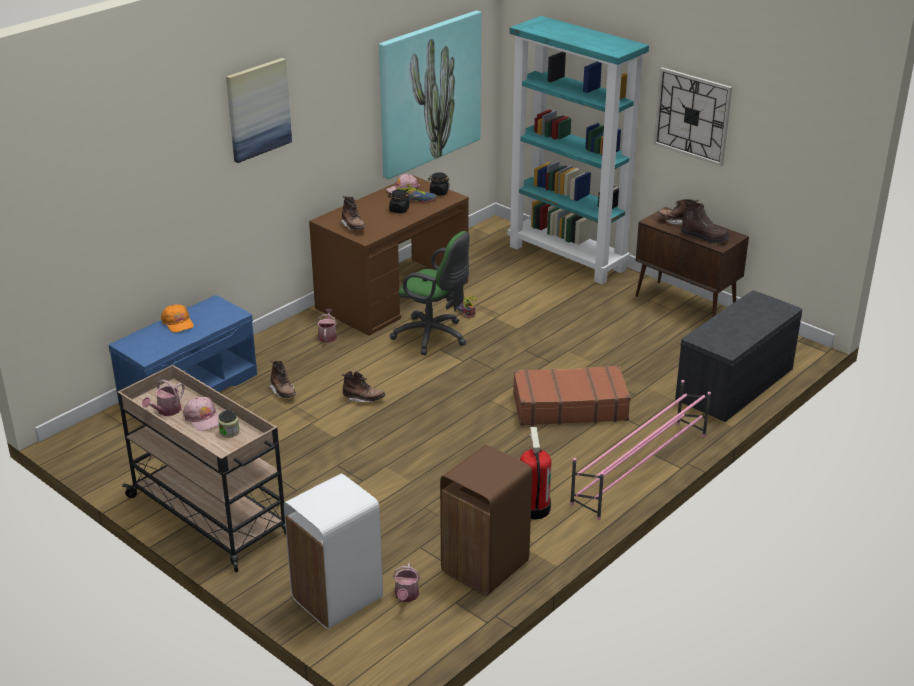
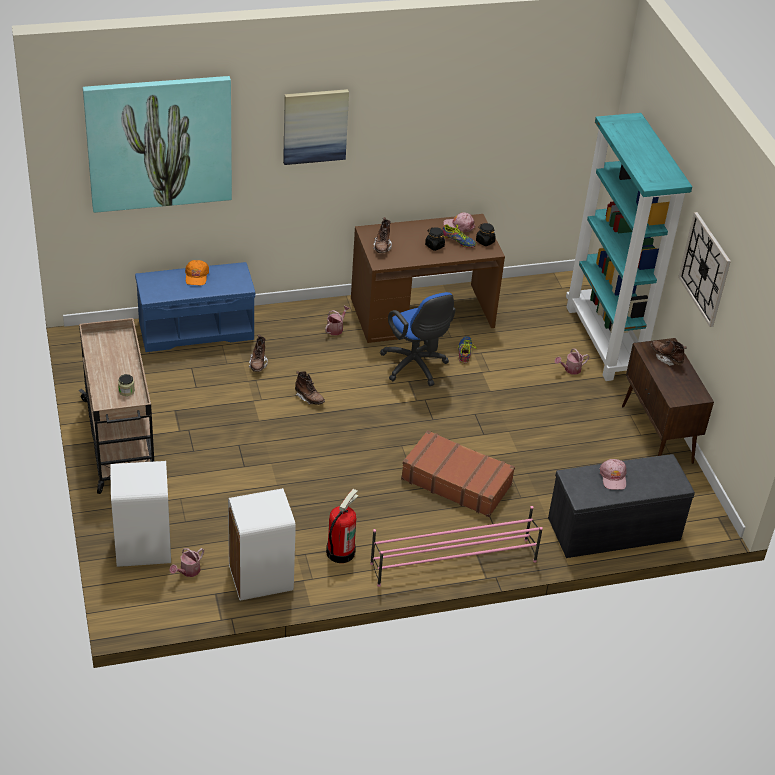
camera: 30 degrees right, 10 degrees up
watering can [142,379,185,416] -> watering can moved to [555,349,589,375]
pink cap [183,397,219,431] -> pink cap moved to [600,459,626,490]
picture [379,10,482,179] -> picture moved to [83,76,232,213]
green office chair [390,231,470,355] -> blue office chair [380,292,456,386]
brown trash can [440,445,532,596] -> white trash can [228,488,296,601]
brown boot [681,203,729,244] -> none

